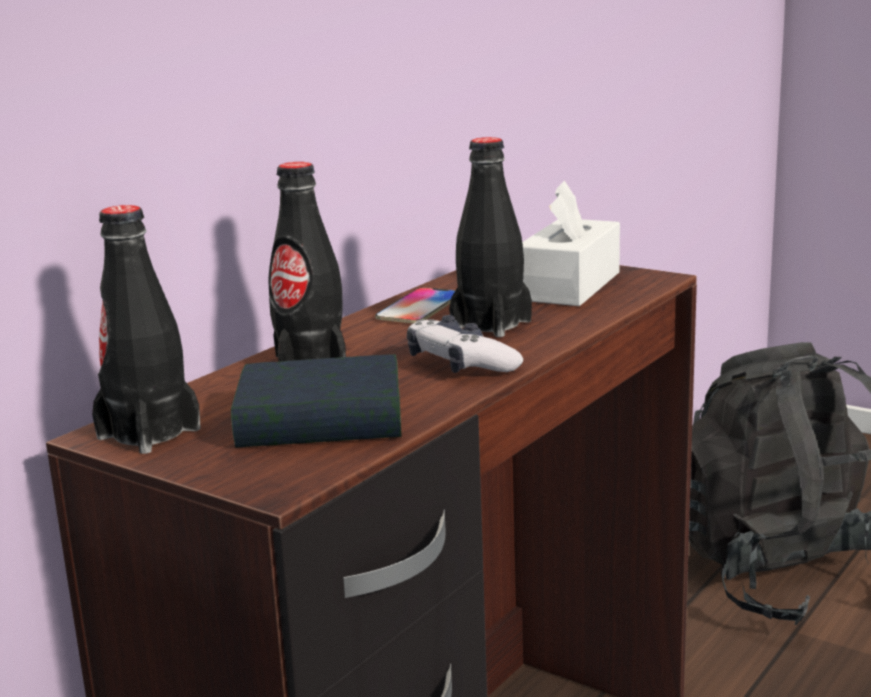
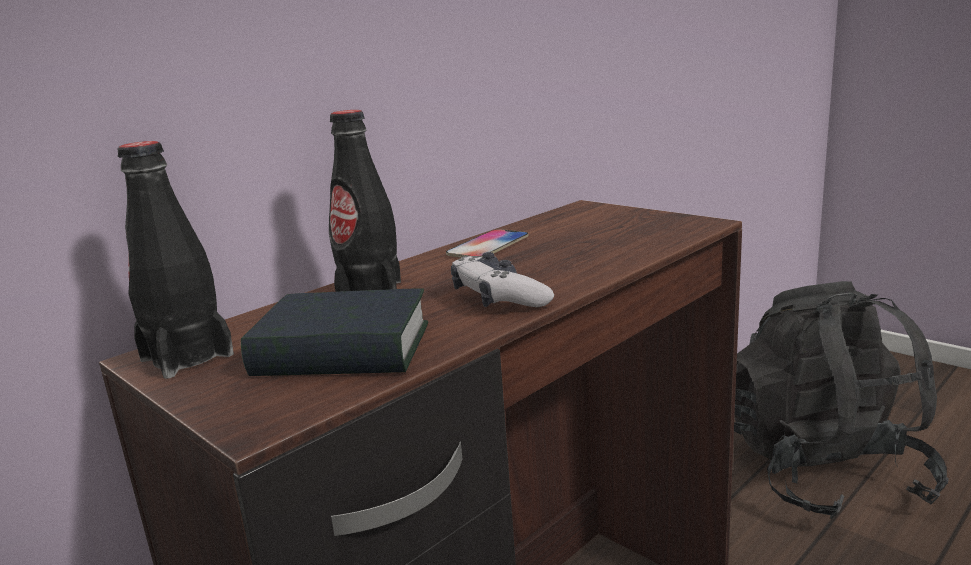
camera: 10 degrees right, 0 degrees up
black bottle [449,137,532,337] -> none
white tissue box [522,181,620,306] -> none

